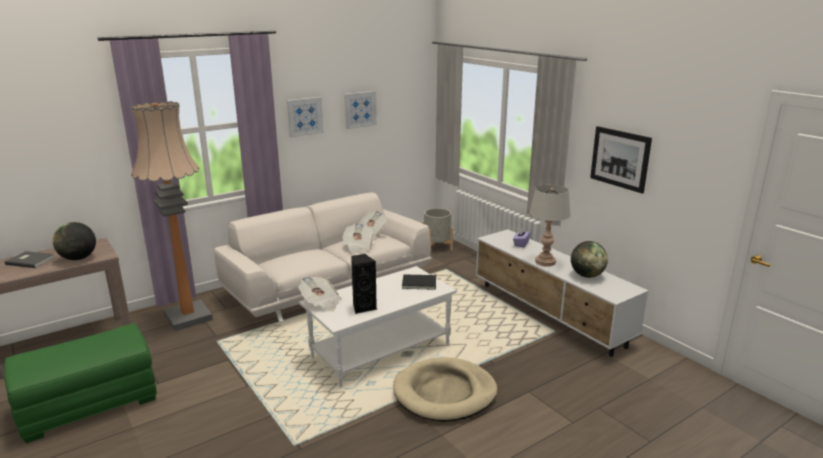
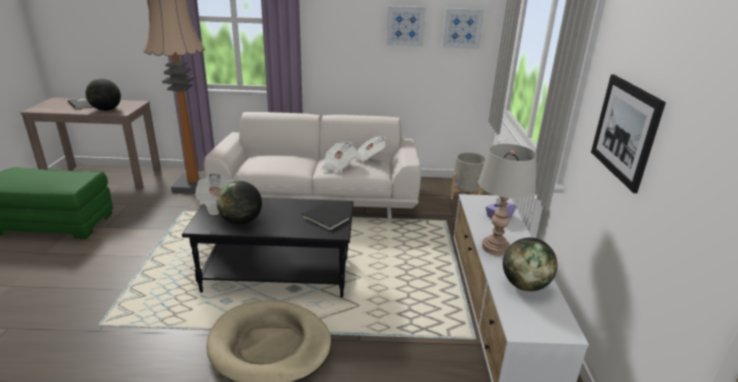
camera: 35 degrees right, 5 degrees up
picture [287,97,324,137] -> picture moved to [442,8,484,49]
white coffee table [299,266,457,387] -> black coffee table [182,198,353,298]
black speaker [351,254,377,314] -> globe [217,181,262,225]

